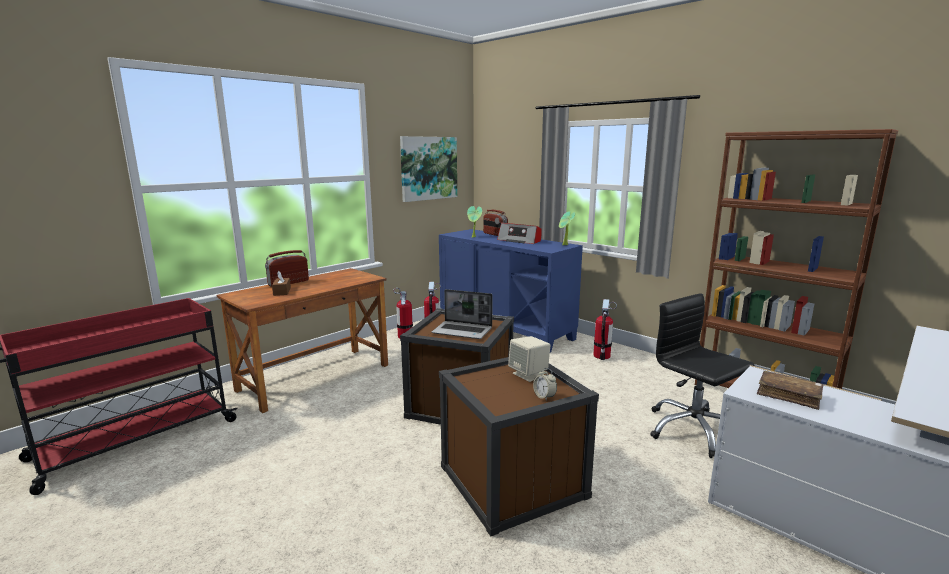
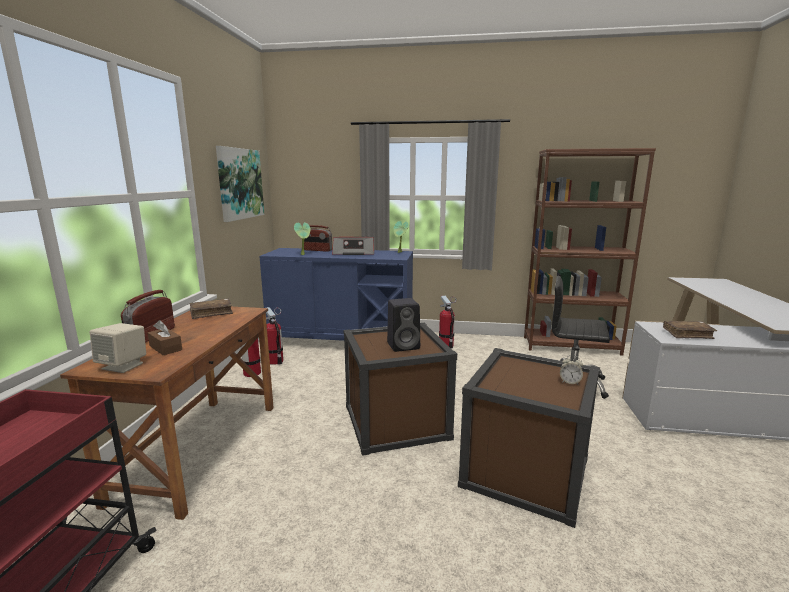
camera: 35 degrees left, 0 degrees up
laptop [432,289,493,339] -> black speaker [387,298,420,352]
beige speaker [508,336,551,382] -> beige speaker moved to [90,323,146,373]
none -> brown book [189,299,233,319]

